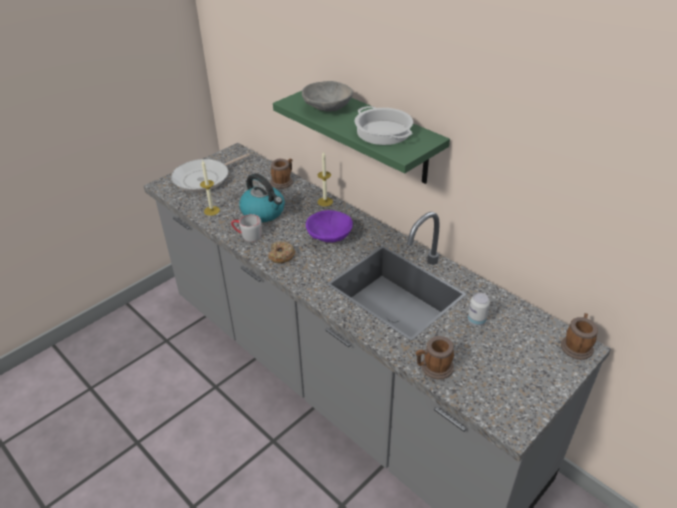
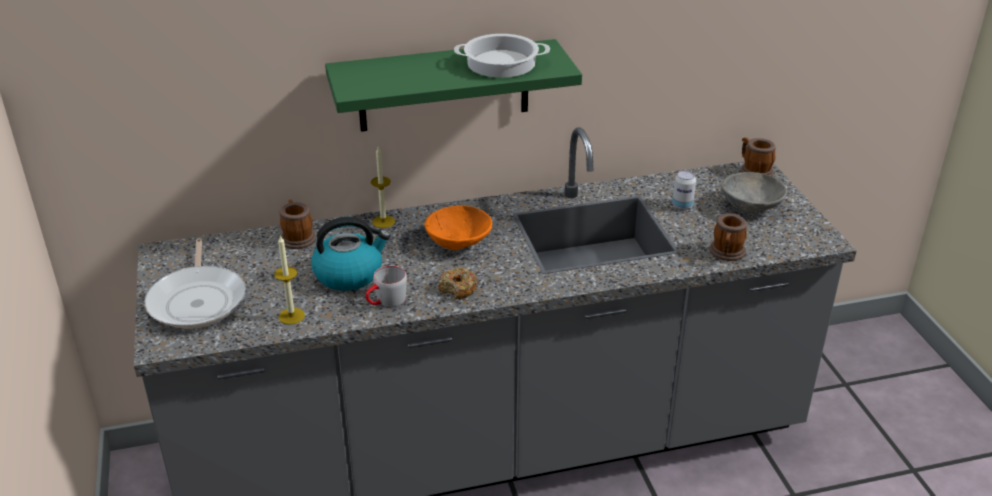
camera: 60 degrees left, 5 degrees down
grey bowl [302,81,353,111] -> grey bowl moved to [721,172,787,212]
purple bowl [306,210,353,242] -> orange bowl [425,205,492,250]

